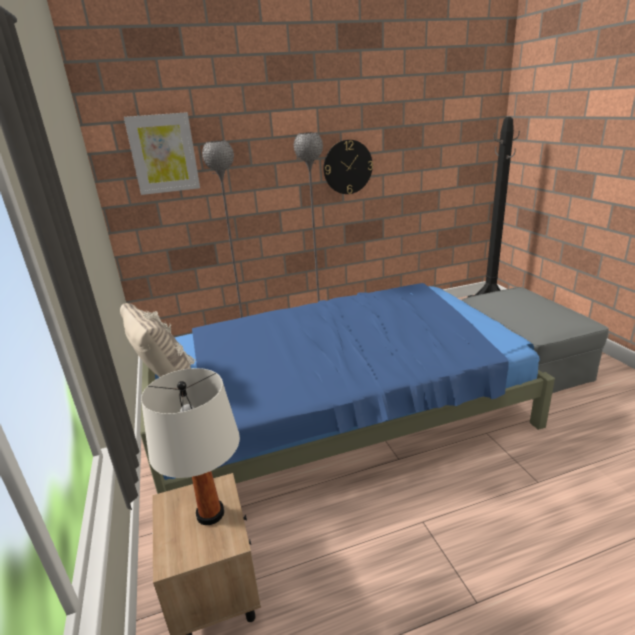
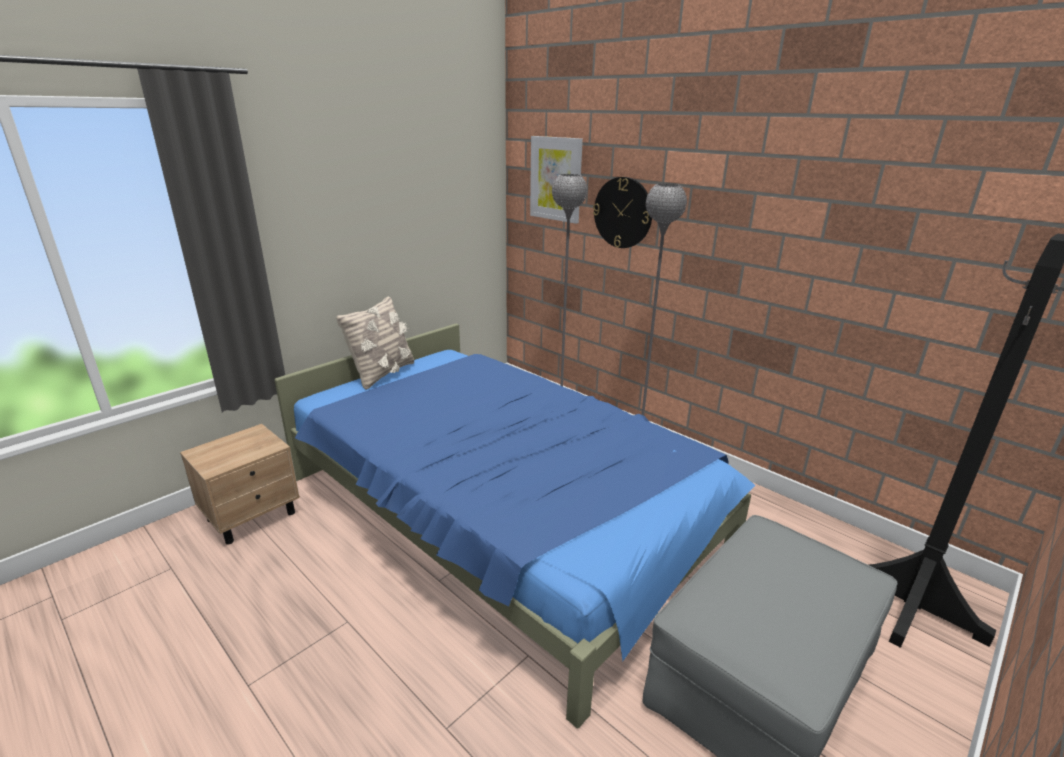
camera: 60 degrees right, 0 degrees up
white table lamp [141,368,240,525] -> none
wall clock [323,140,373,194] -> wall clock moved to [593,177,652,248]

